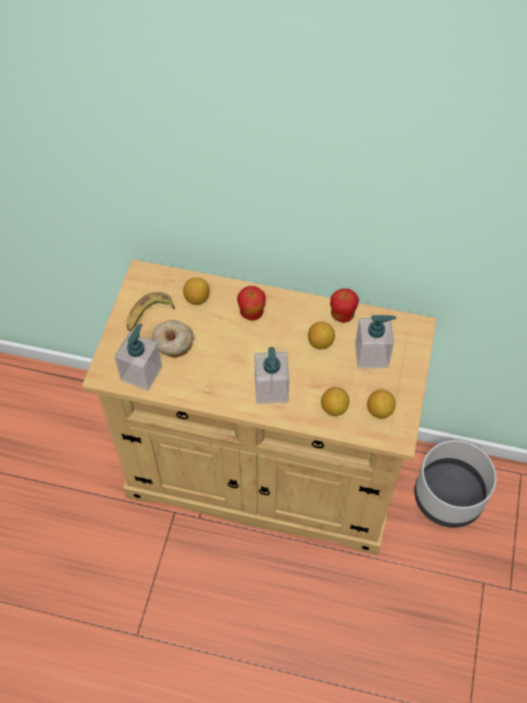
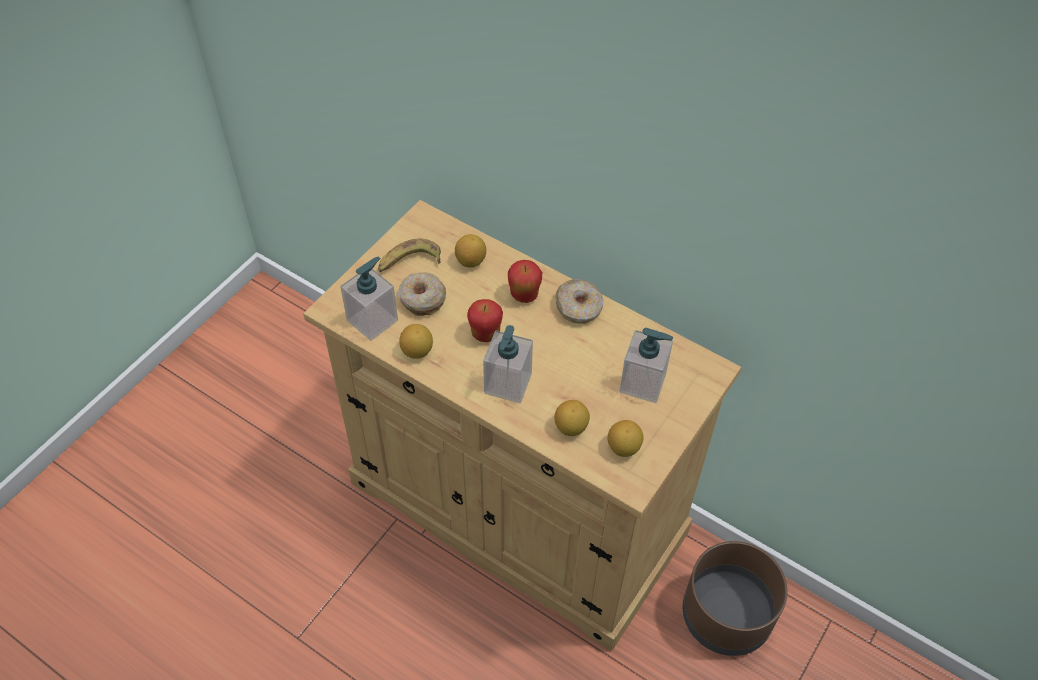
camera: 20 degrees right, 5 degrees down
lemon [308,321,335,349] -> lemon moved to [399,324,433,359]
apple [330,288,359,323] -> apple moved to [467,299,503,342]
grey planter [414,440,497,528] -> brown planter [683,541,788,656]
none -> donut [556,279,604,324]

